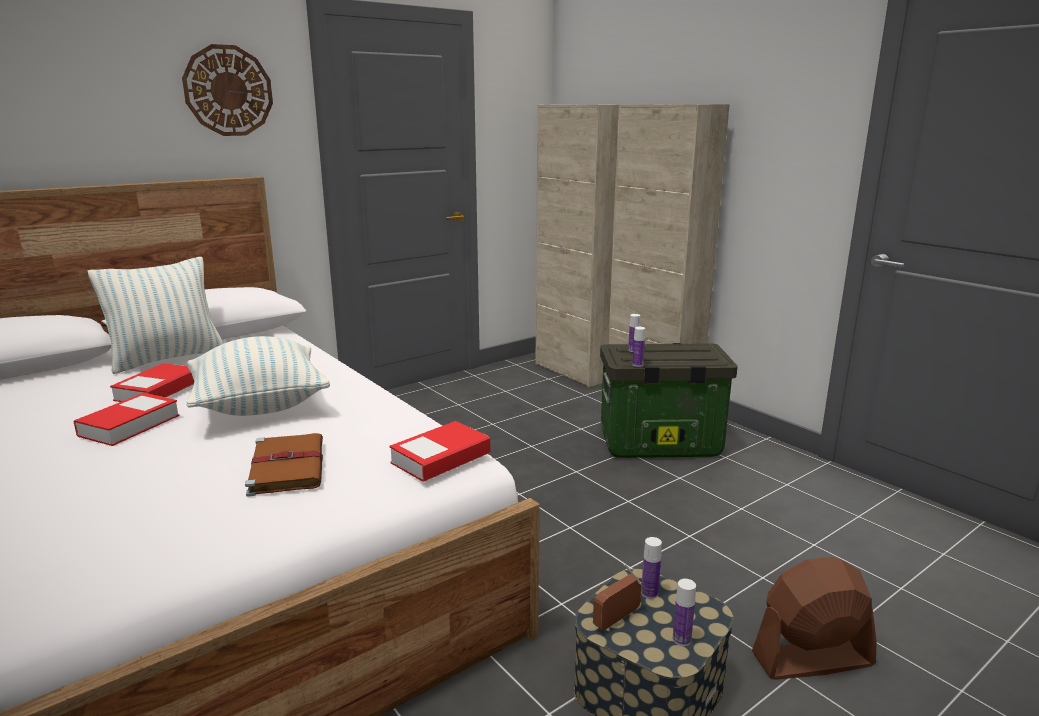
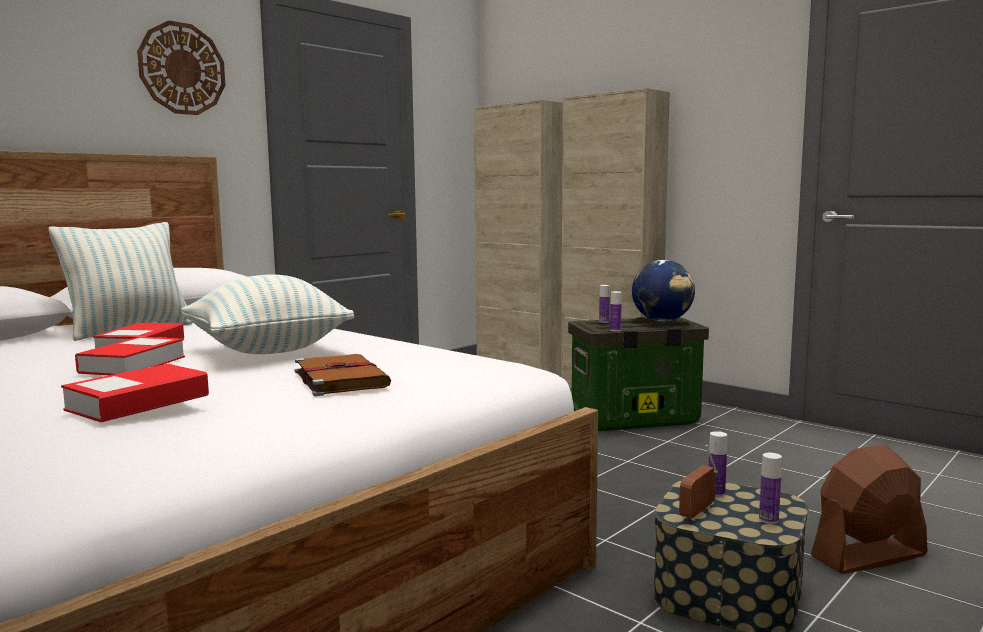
camera: 10 degrees left, 10 degrees down
book [389,421,490,482] -> book moved to [61,364,209,422]
none -> globe [632,260,695,322]

